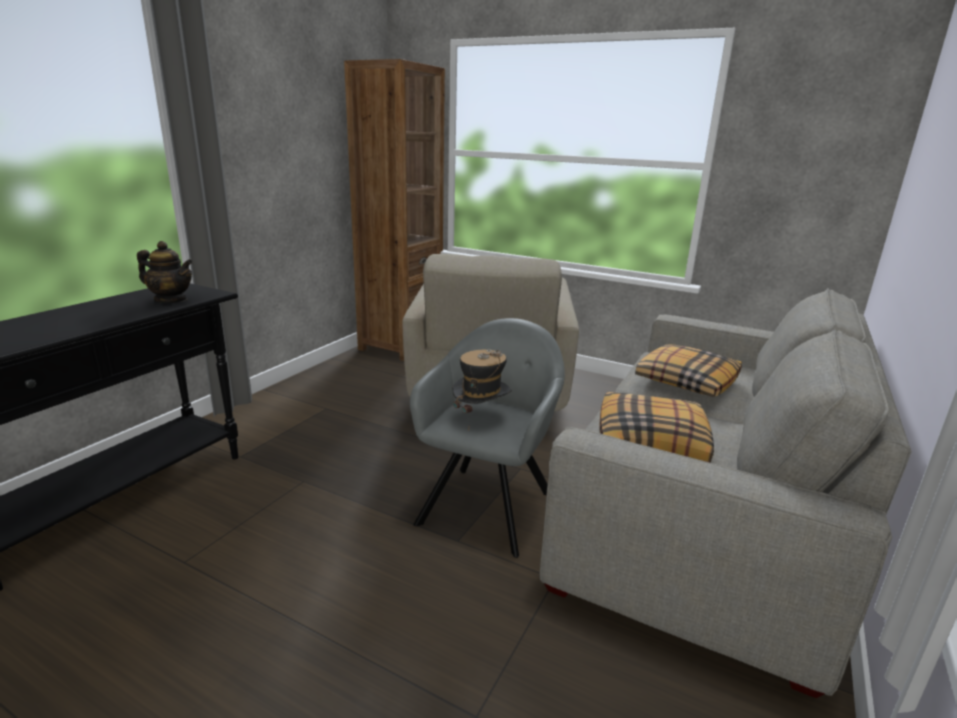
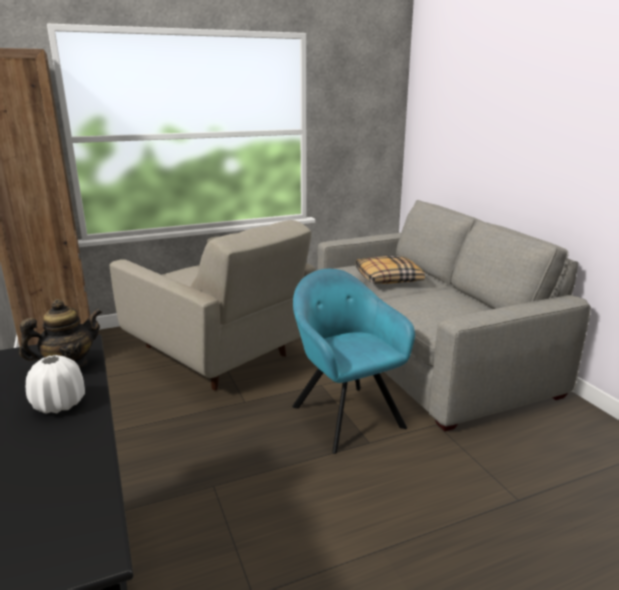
camera: 50 degrees left, 0 degrees up
grey armchair [410,318,565,558] -> turquoise armchair [292,269,415,454]
hat [453,349,512,432] -> none
pillow [599,392,714,463] -> none
none -> white vase [26,355,85,413]

